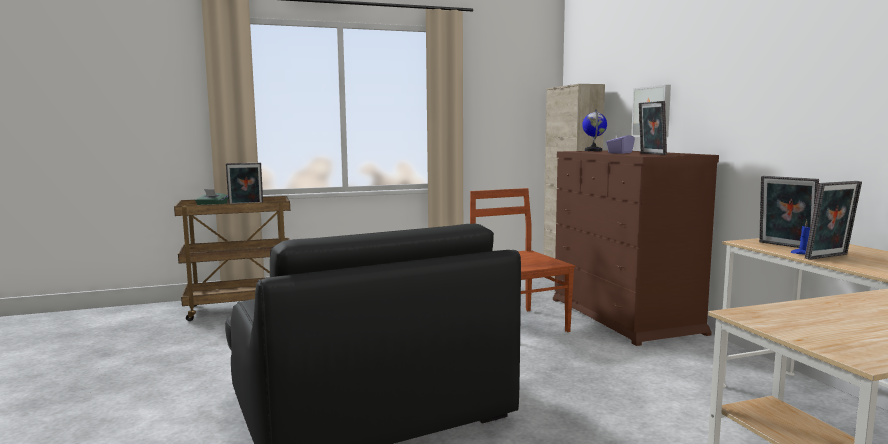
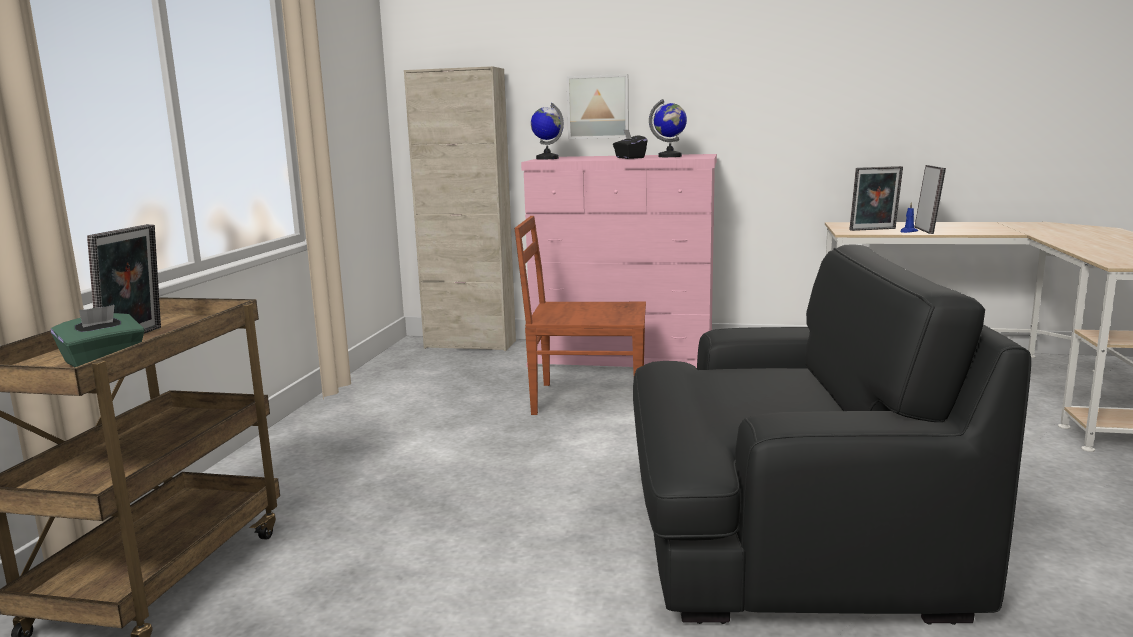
camera: 60 degrees left, 5 degrees up
brown dresser [553,150,719,346] -> pink dresser [521,154,717,368]
purple tissue box [606,130,635,154] -> black tissue box [613,129,648,159]
picture frame [639,101,667,155] -> globe [649,99,687,157]

